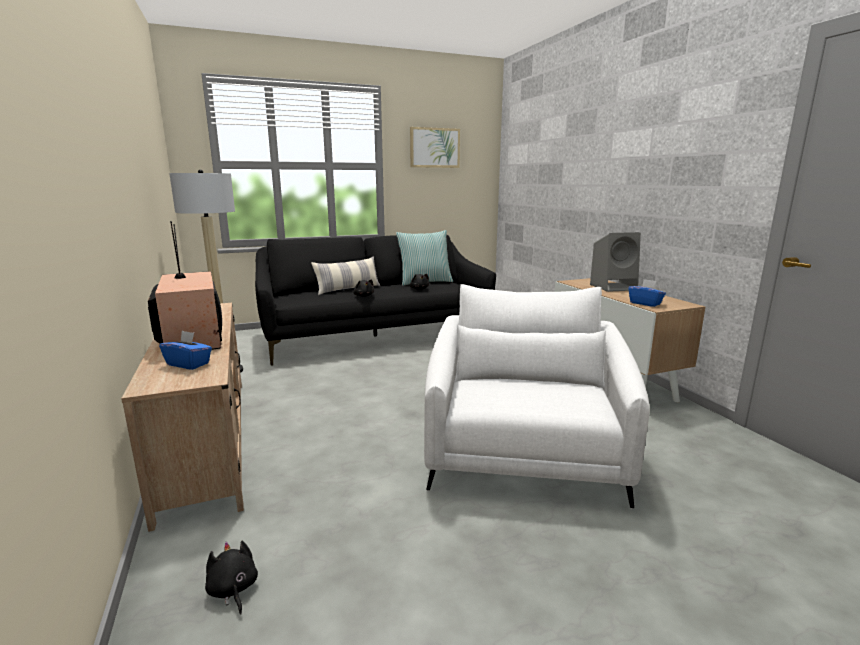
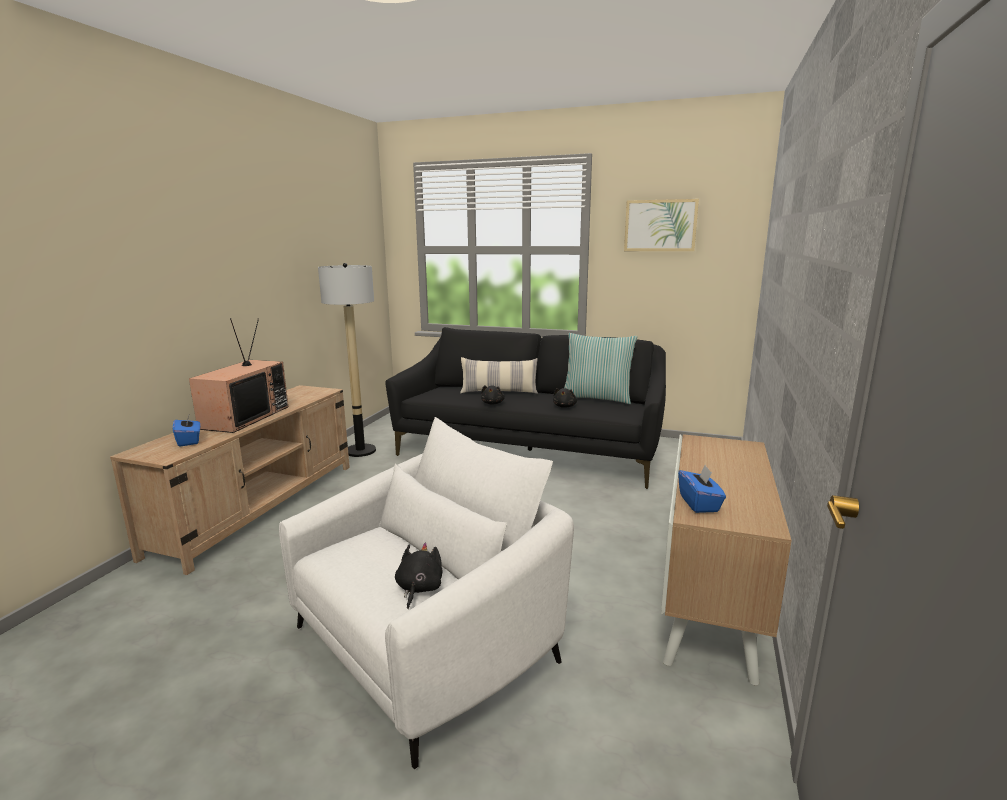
camera: 40 degrees right, 0 degrees up
black plush toy [205,541,258,615] -> black plush toy moved to [395,543,443,609]
grey speaker [590,232,641,292] -> none

